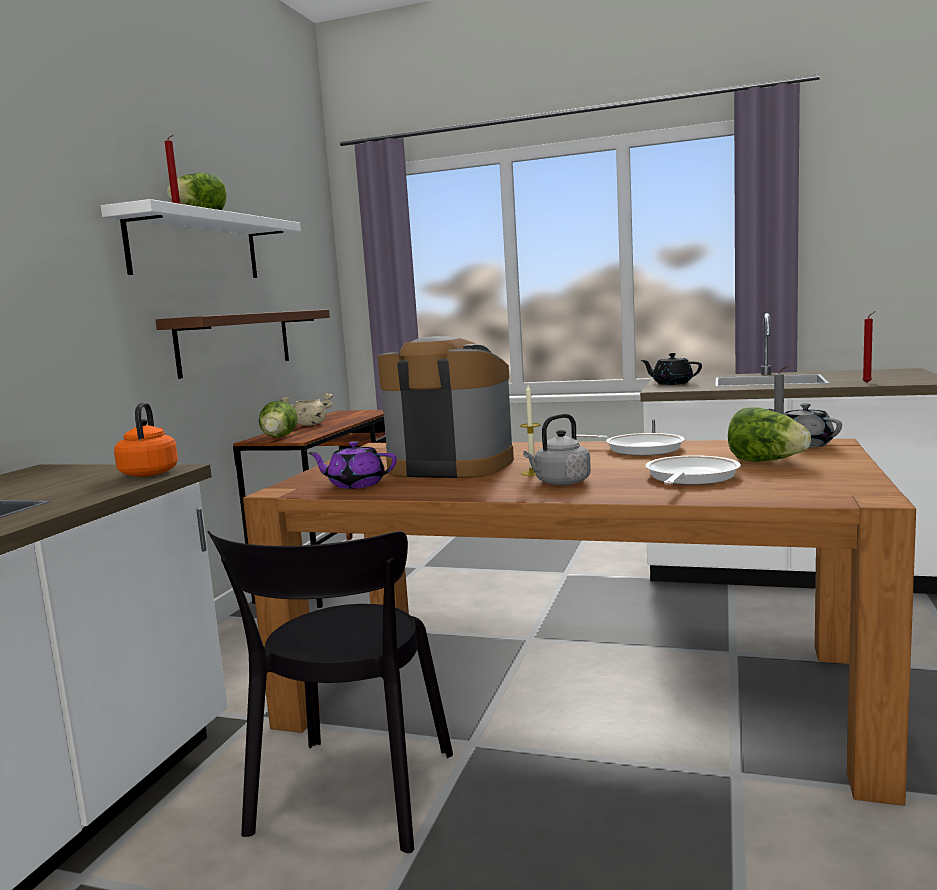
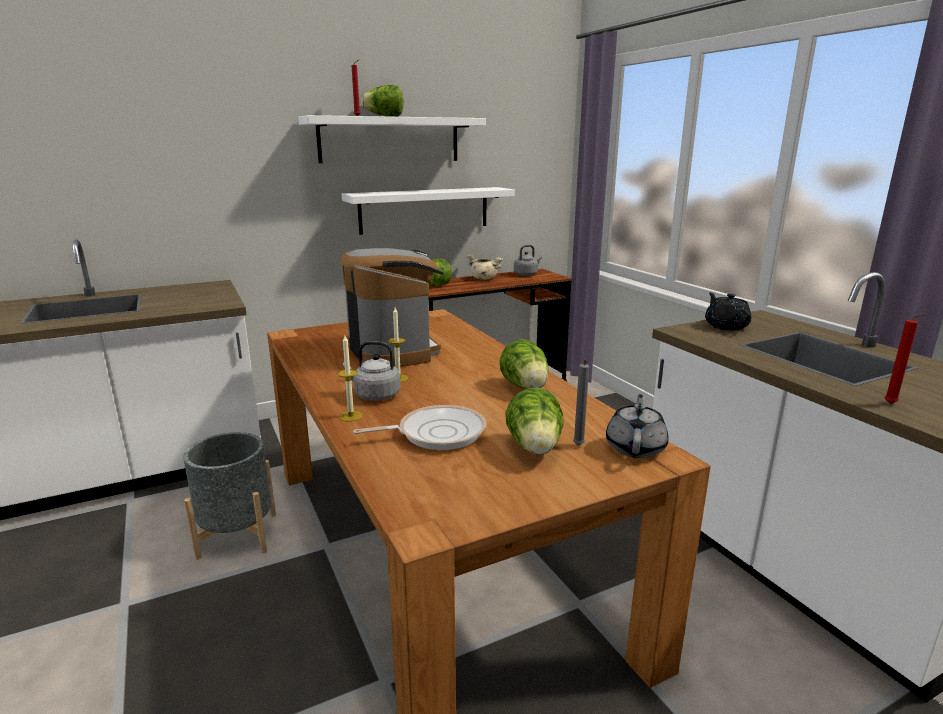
camera: 45 degrees right, 10 degrees up
orange kettle [114,402,178,477] -> none
brown shelf [155,309,330,379] -> white shelf [342,187,515,235]
black chair [208,531,453,853] -> grey planter [183,432,276,560]
purple teapot [308,441,397,489] -> none
frying pan [571,433,685,456] -> lettuce [500,339,549,389]
none -> candle [338,336,363,422]
none -> grey kettle [514,245,542,276]

